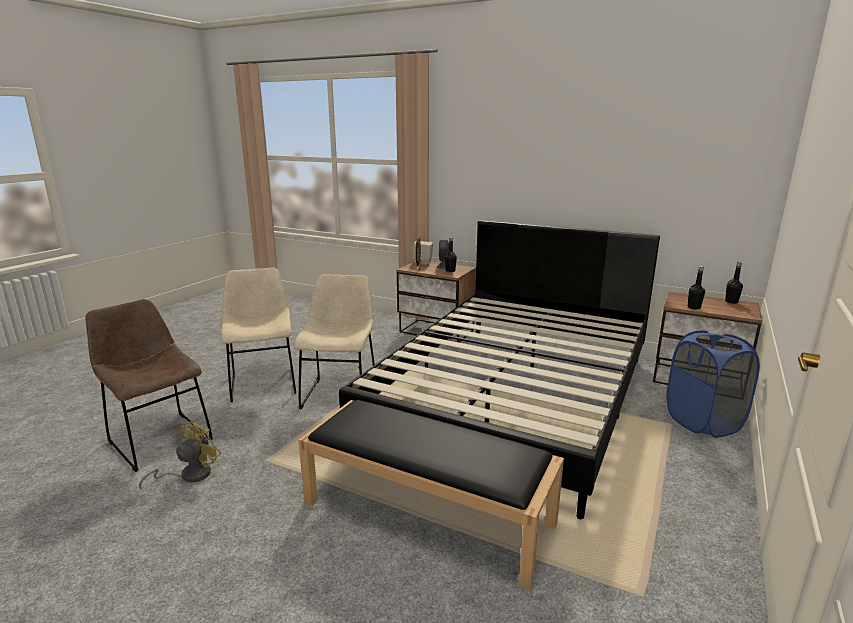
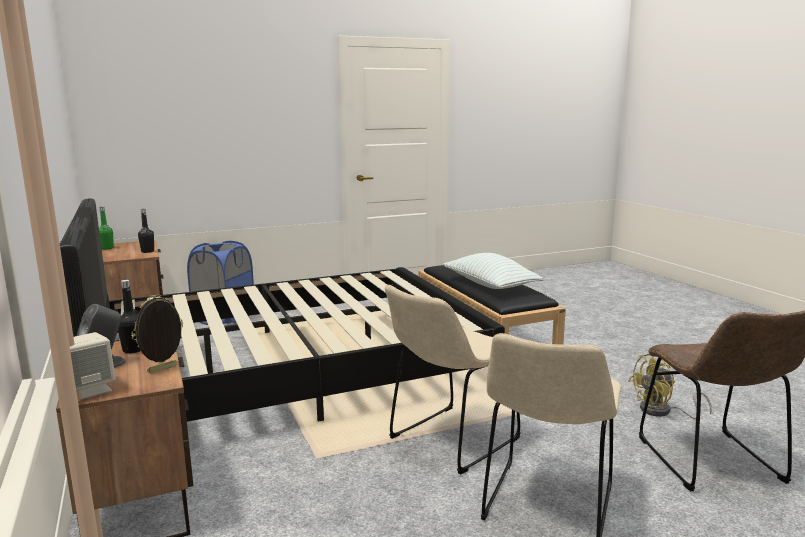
camera: 140 degrees left, 5 degrees down
black bottle [725,262,743,304] -> green bottle [99,207,114,250]
none -> pillow [443,253,544,289]

